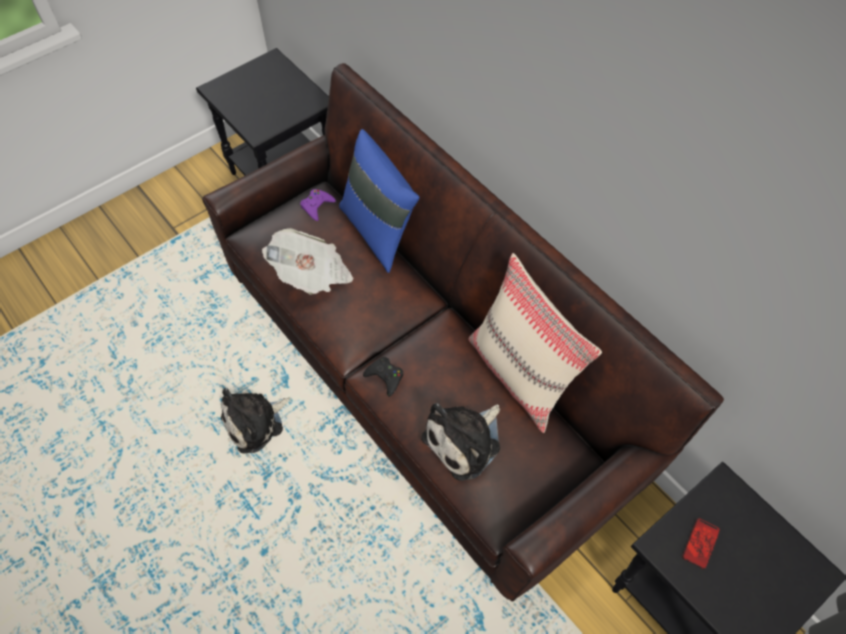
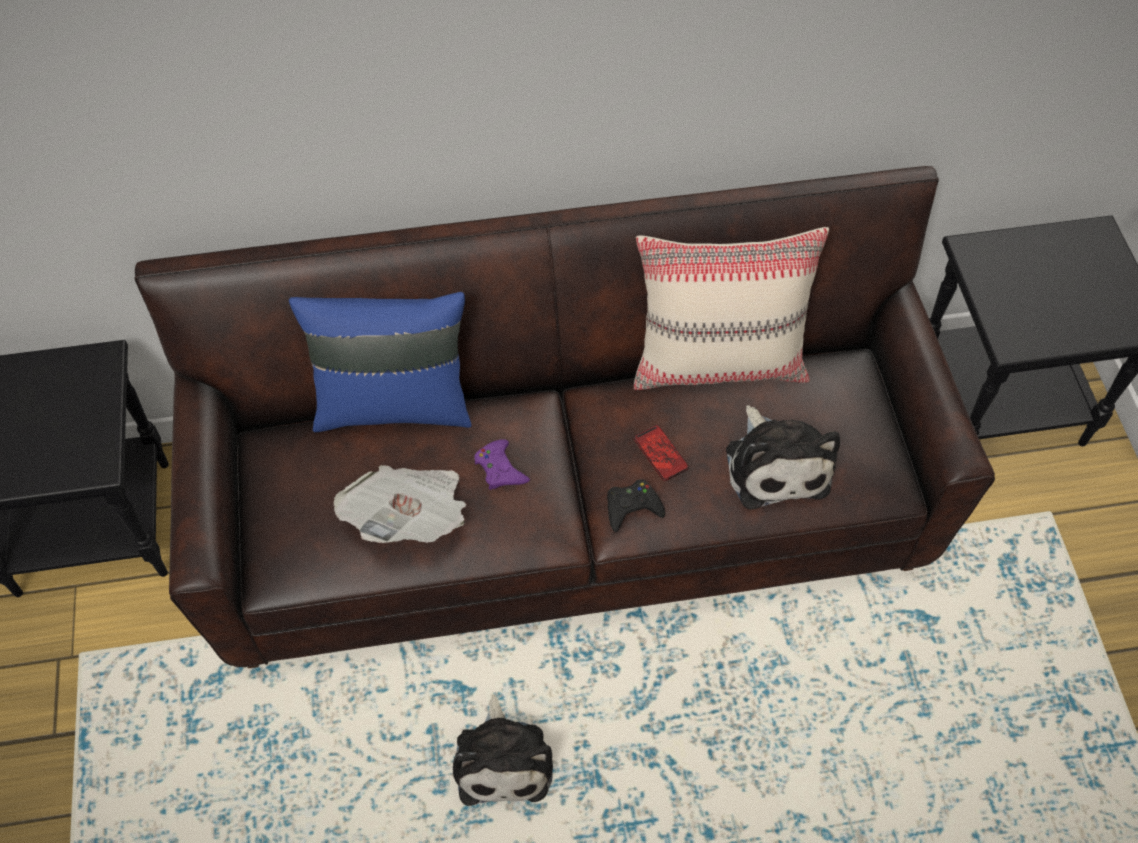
camera: 60 degrees left, 0 degrees up
purple game controller [300,189,336,221] -> purple game controller moved to [474,439,530,490]
phone [682,518,720,569] -> phone moved to [634,425,689,481]

